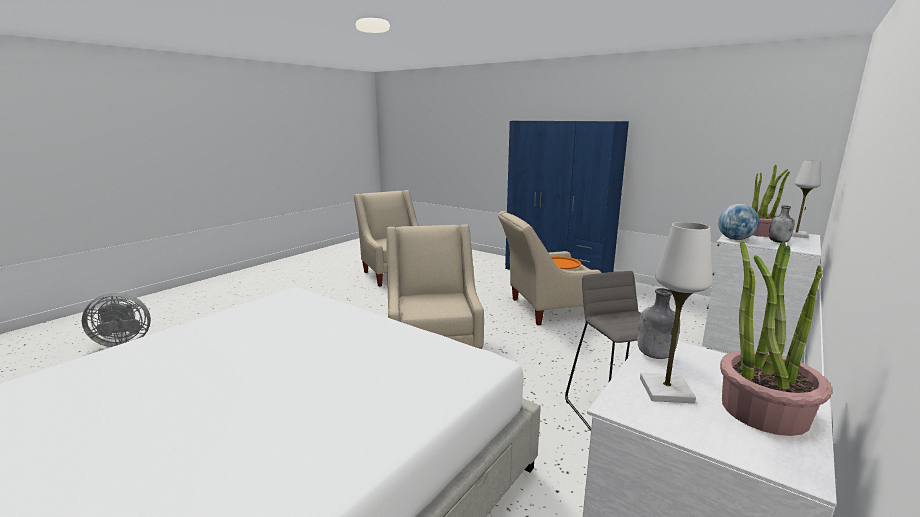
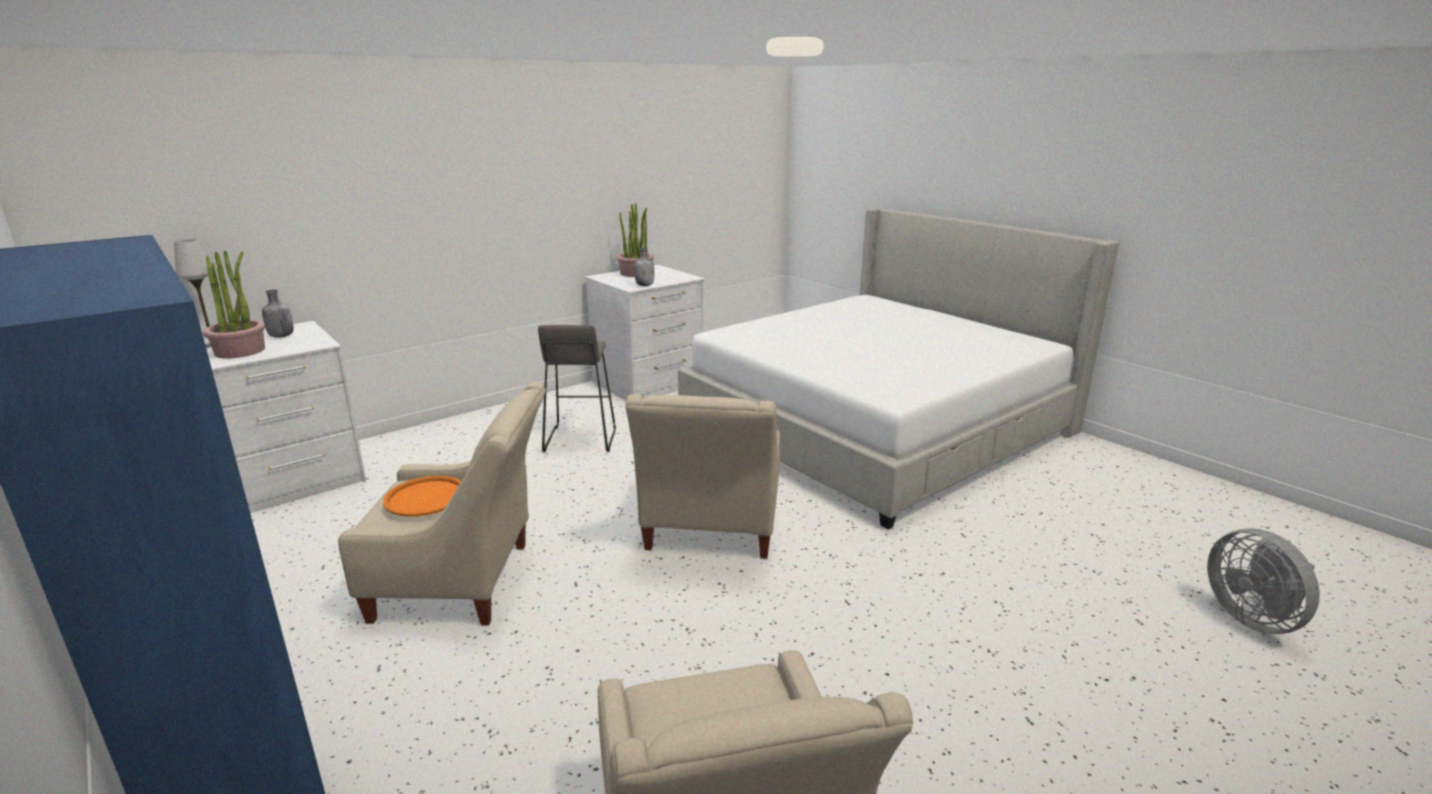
camera: 165 degrees left, 5 degrees up
grey fan [82,293,151,347] -> grey fan turned 105 degrees counterclockwise [1207,528,1320,634]
white table lamp [640,222,712,403] -> none
globe [718,204,760,240] -> none

